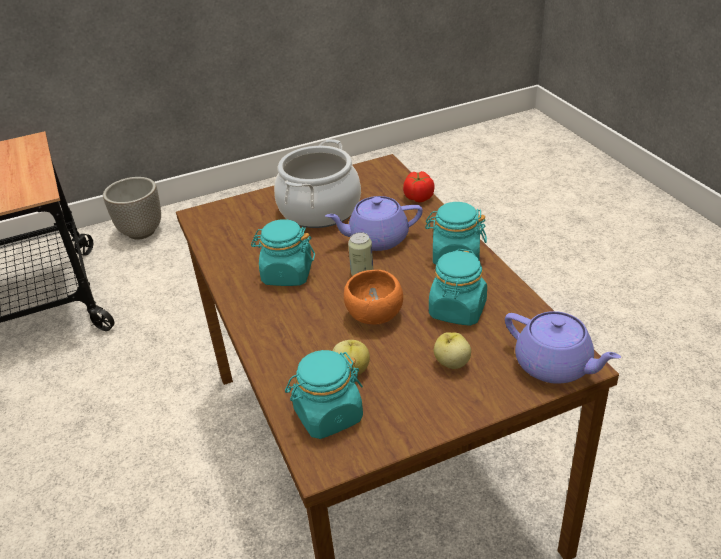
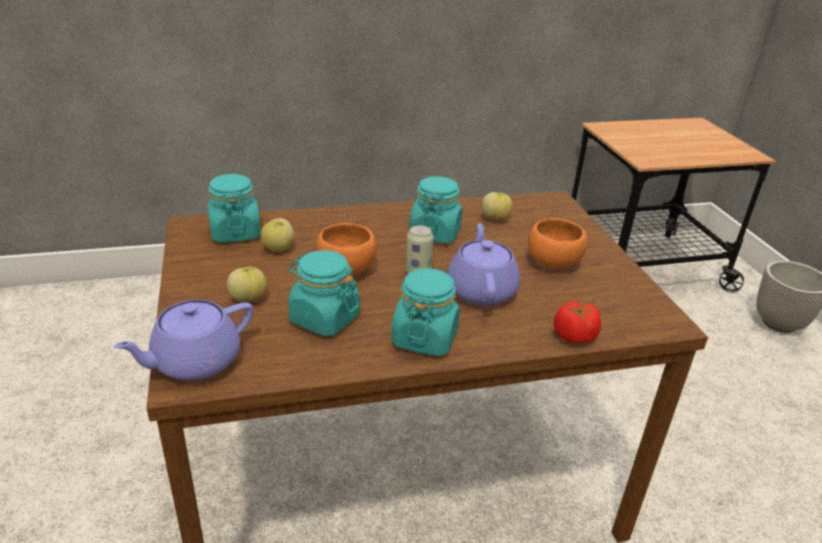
camera: 95 degrees right, 5 degrees down
cooking pot [274,139,361,228] -> orange bowl [528,218,587,269]
none -> apple [482,192,513,221]

